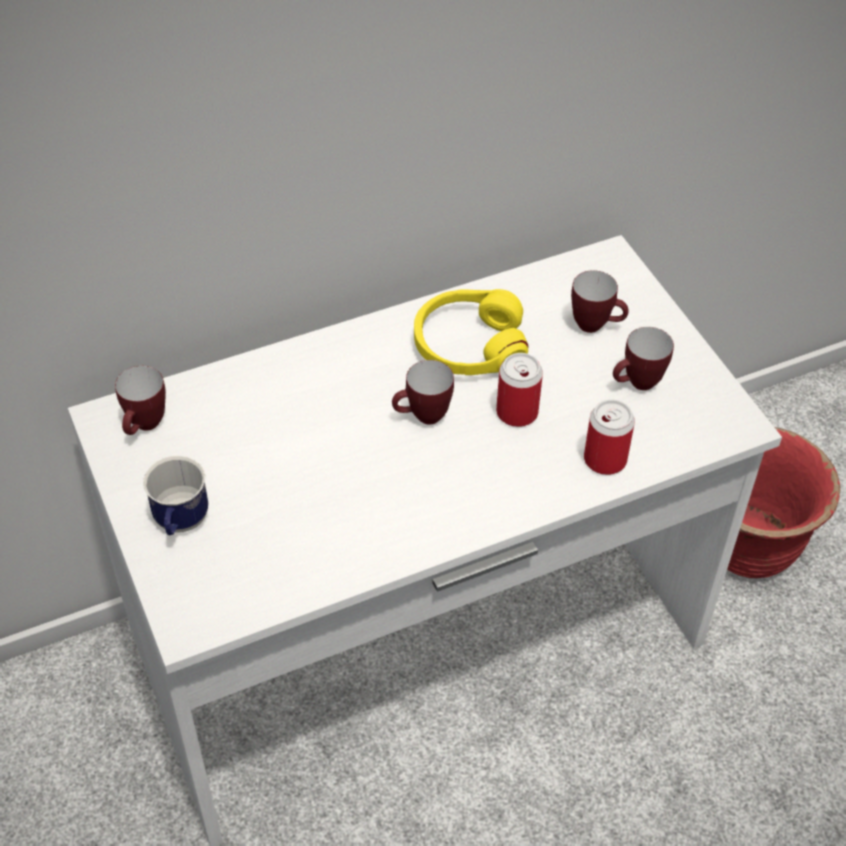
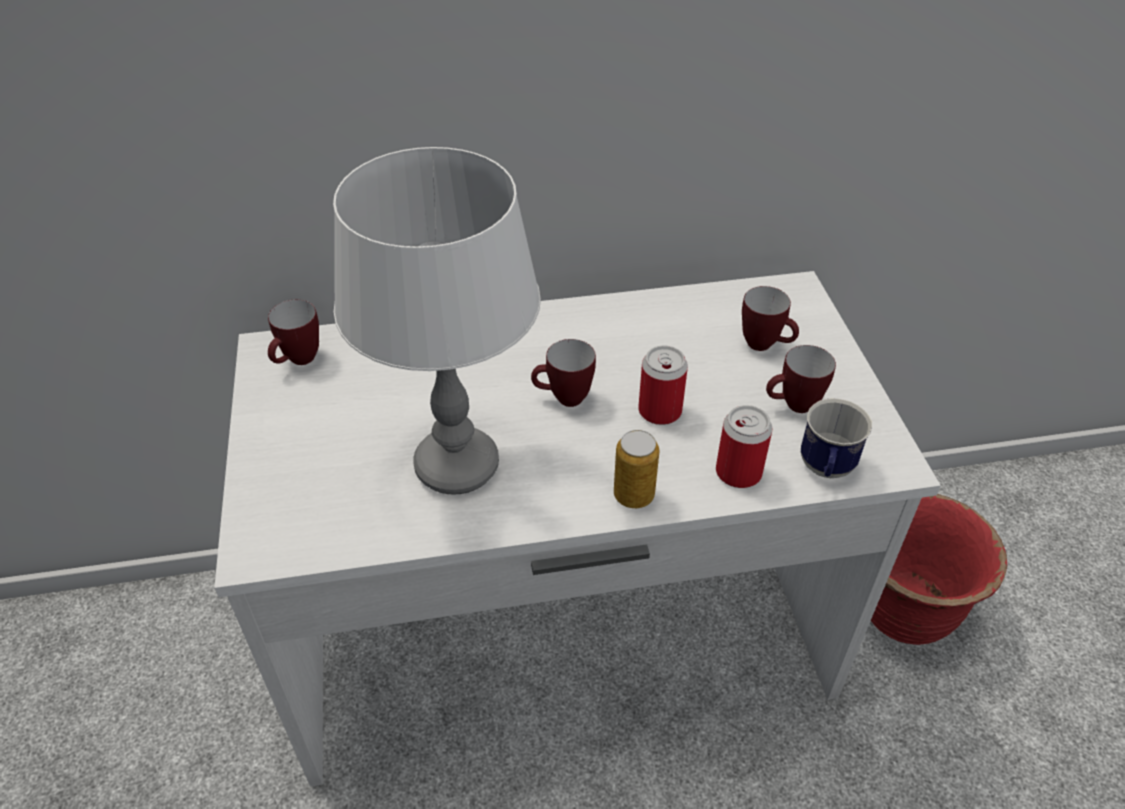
camera: 15 degrees right, 5 degrees down
mug [143,456,208,535] -> mug moved to [801,398,872,478]
yellow headphones [414,289,528,375] -> none
none -> white table lamp [333,147,541,494]
none -> can [614,430,659,508]

